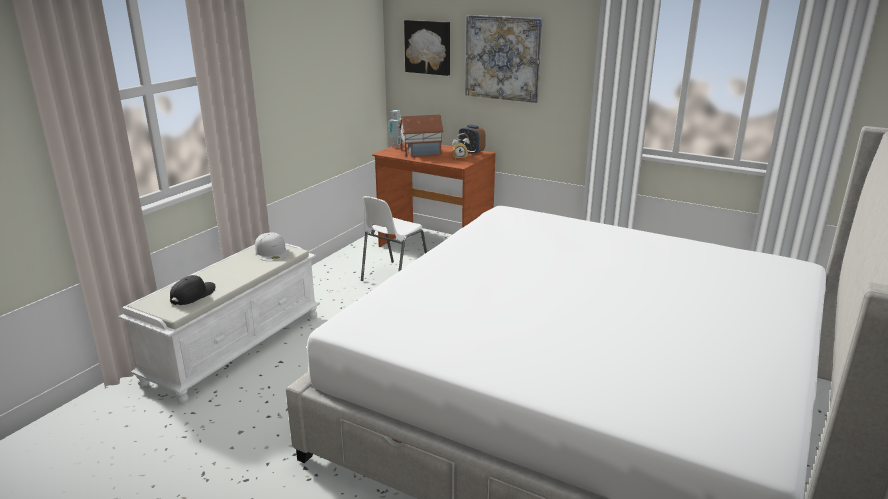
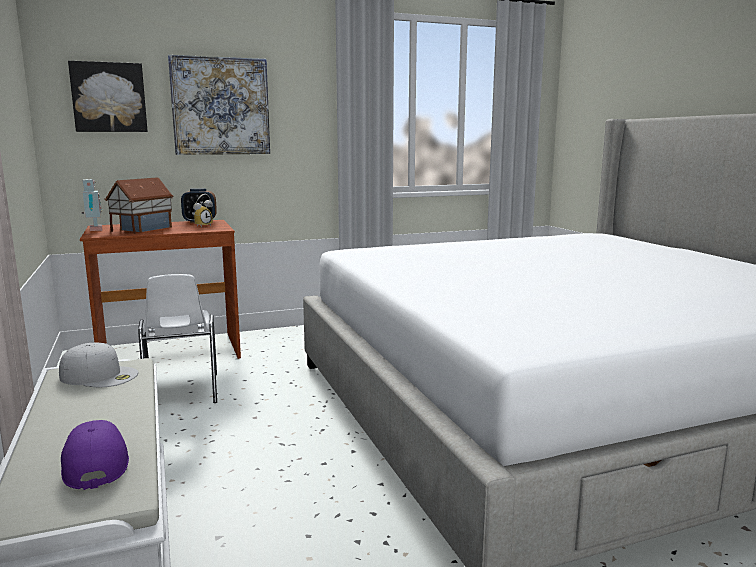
camera: 50 degrees left, 10 degrees down
black cap [170,275,216,305] -> purple cap [61,420,129,490]

